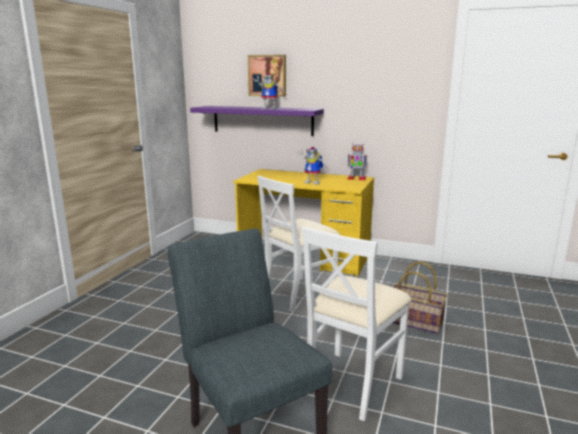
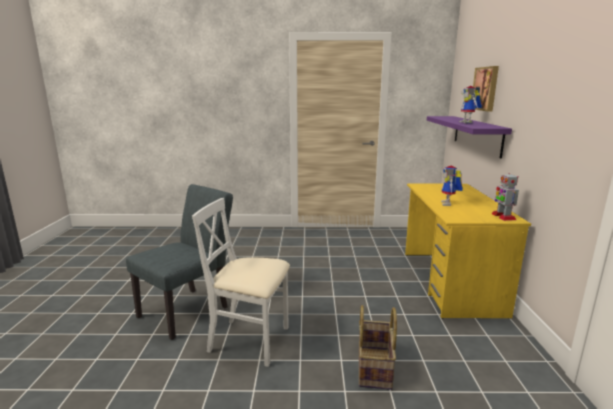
camera: 70 degrees right, 0 degrees up
white chair [257,176,340,312] -> none

